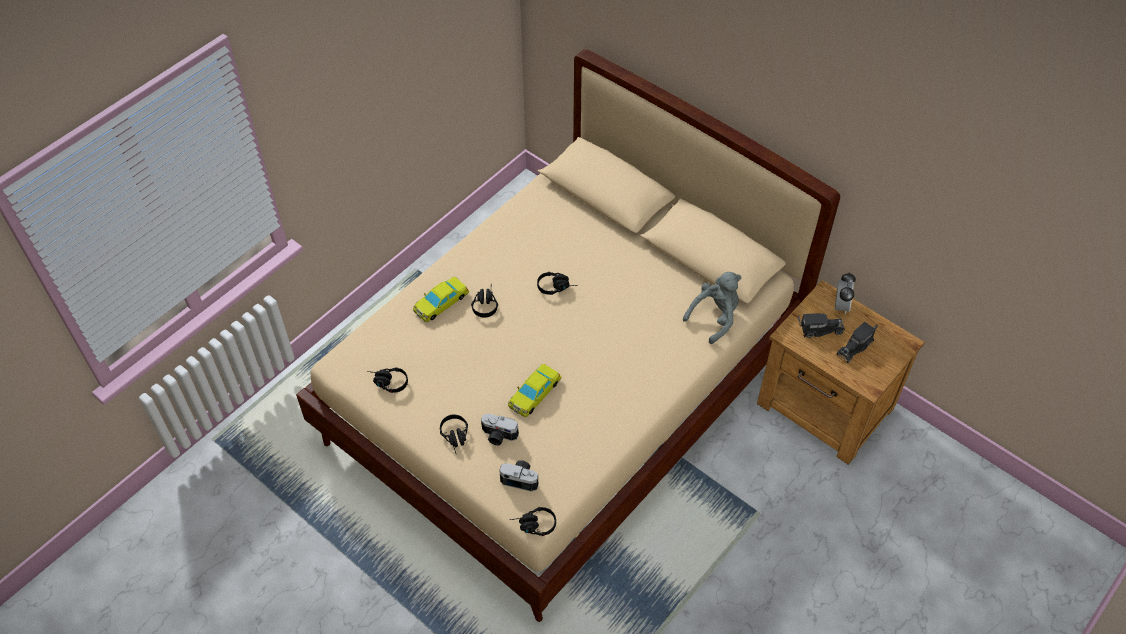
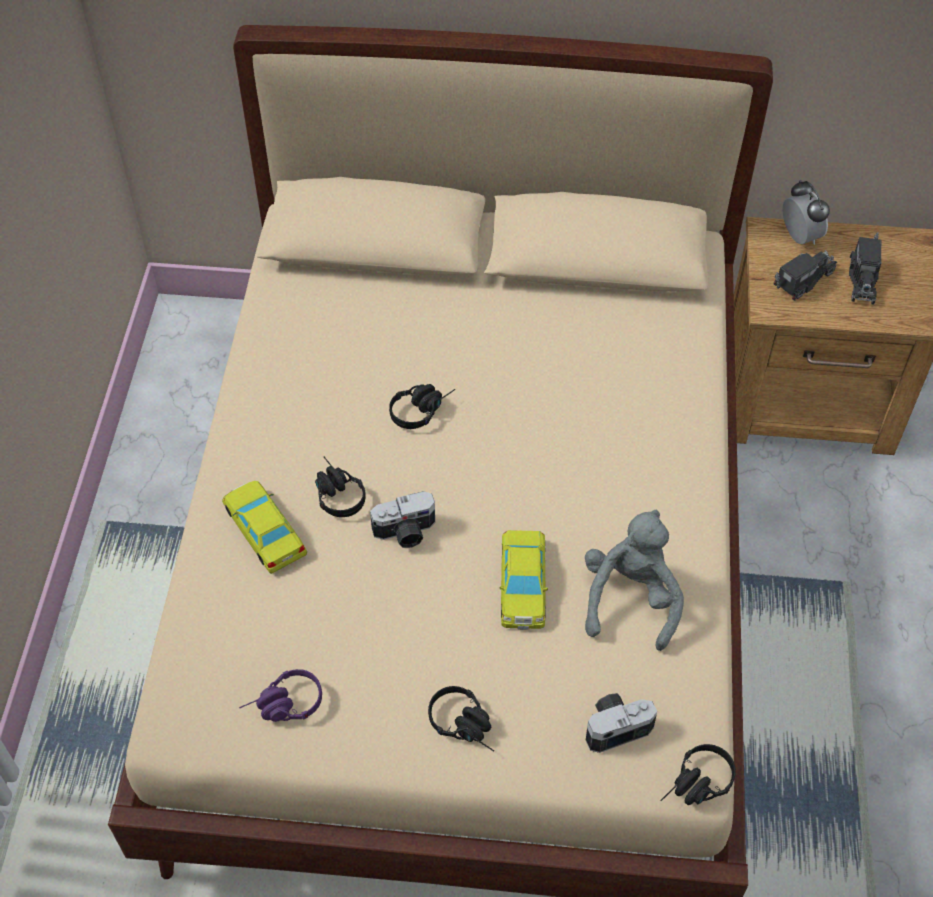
camera: 35 degrees left, 0 degrees up
black headphones [367,367,408,393] -> purple headphones [239,669,322,722]
yellow toy car [413,277,469,322] -> yellow toy car turned 135 degrees clockwise [222,481,307,574]
camera [481,413,519,446] -> camera moved to [370,491,435,548]
grey plush toy [683,272,742,344] -> grey plush toy moved to [585,510,684,651]

